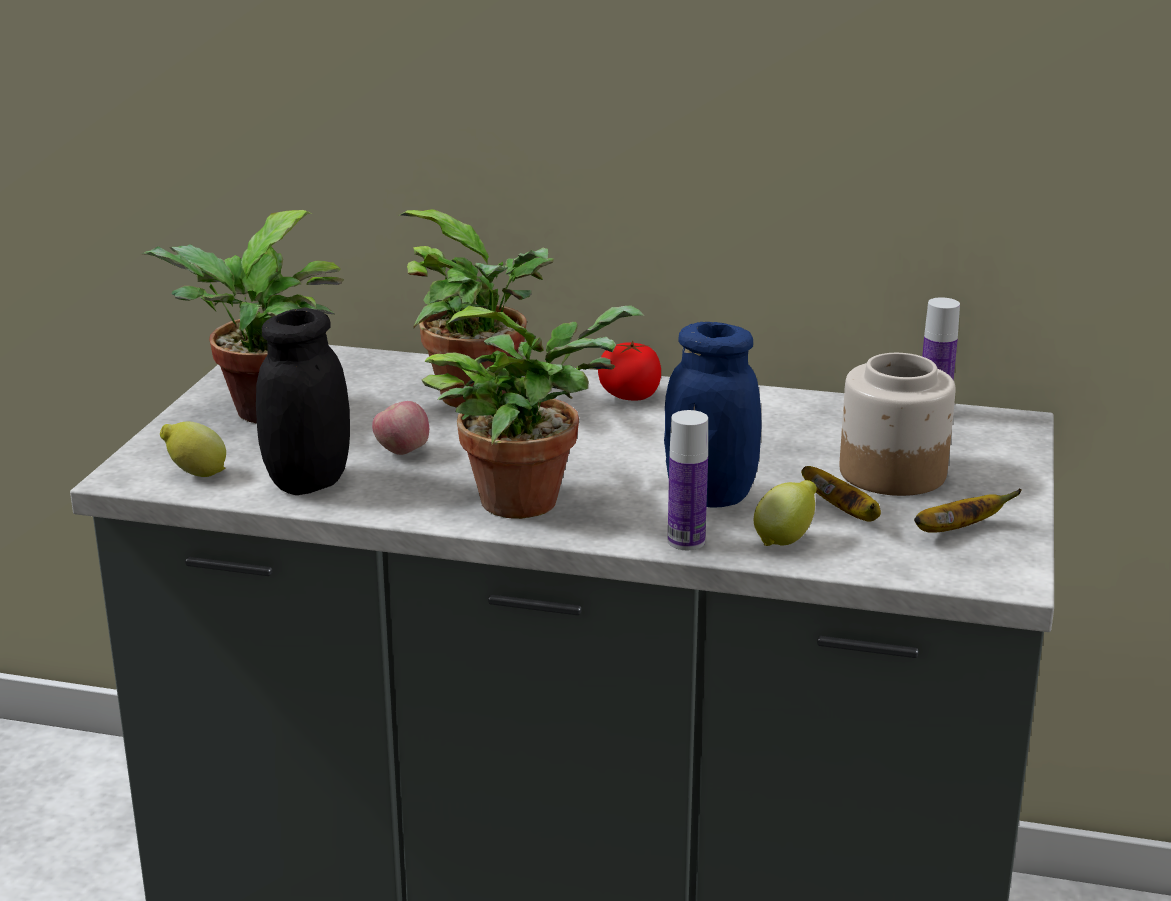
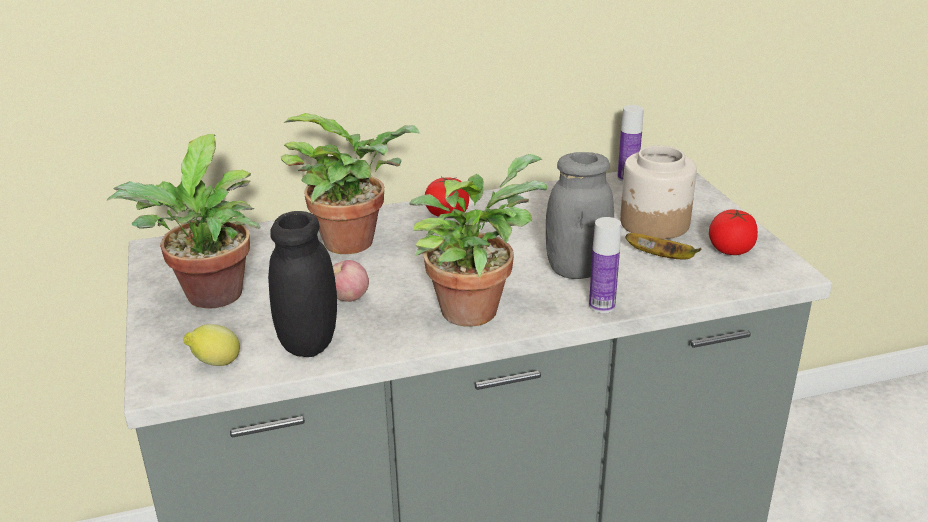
camera: 30 degrees left, 5 degrees up
blue jar [664,322,762,508] -> grey jar [546,152,614,279]
lemon [754,480,817,546] -> none
banana [914,489,1022,533] -> tomato [709,209,758,255]

